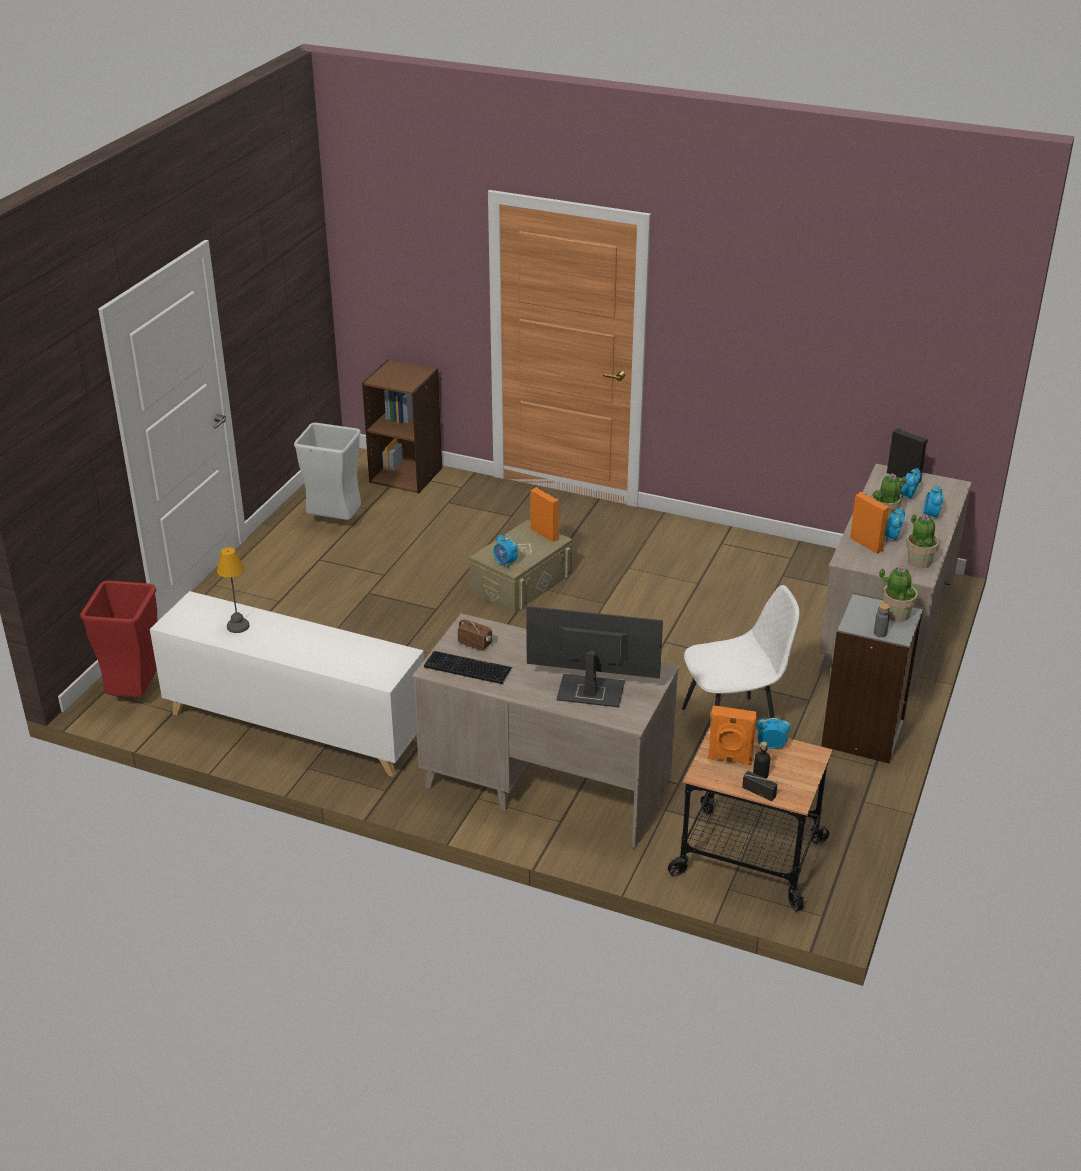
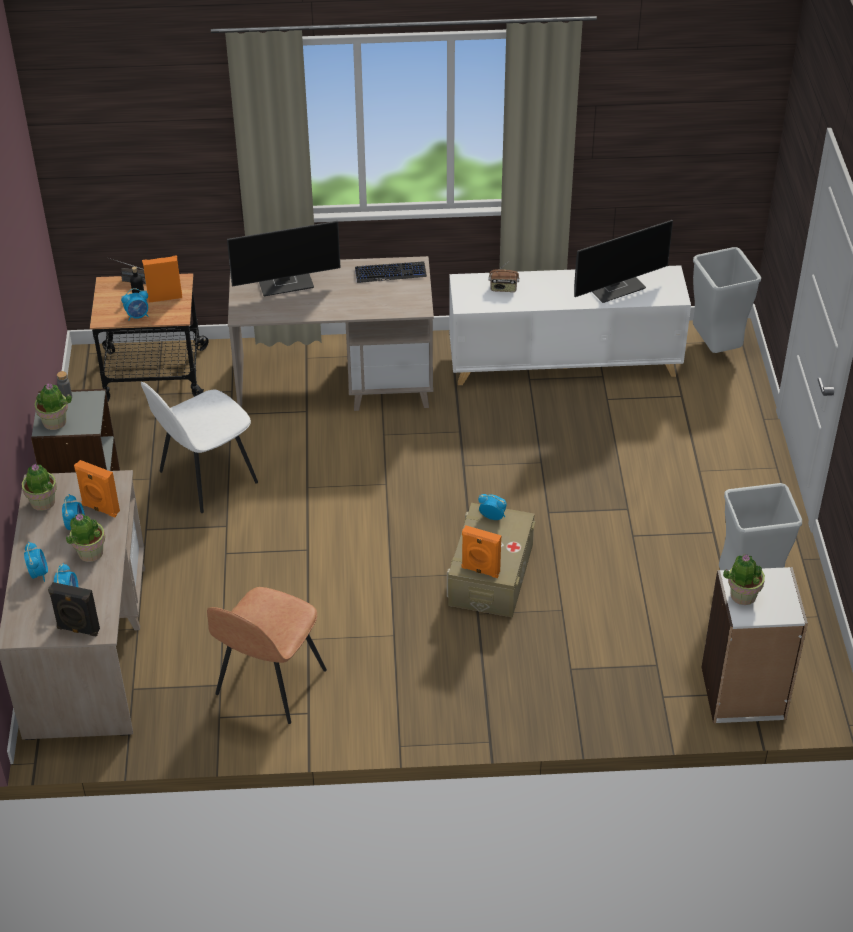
camera: 155 degrees right, 10 degrees up
red trash can [80,581,157,697] -> grey trash can [693,247,761,353]
table lamp [217,547,250,633] -> monitor [574,220,673,303]
brown bookcase [362,359,442,493] -> white bookcase [702,567,808,723]
radio [457,616,492,651] -> radio moved to [489,262,519,292]
none -> brown chair [207,587,327,724]
none -> potted plant [723,554,765,605]

